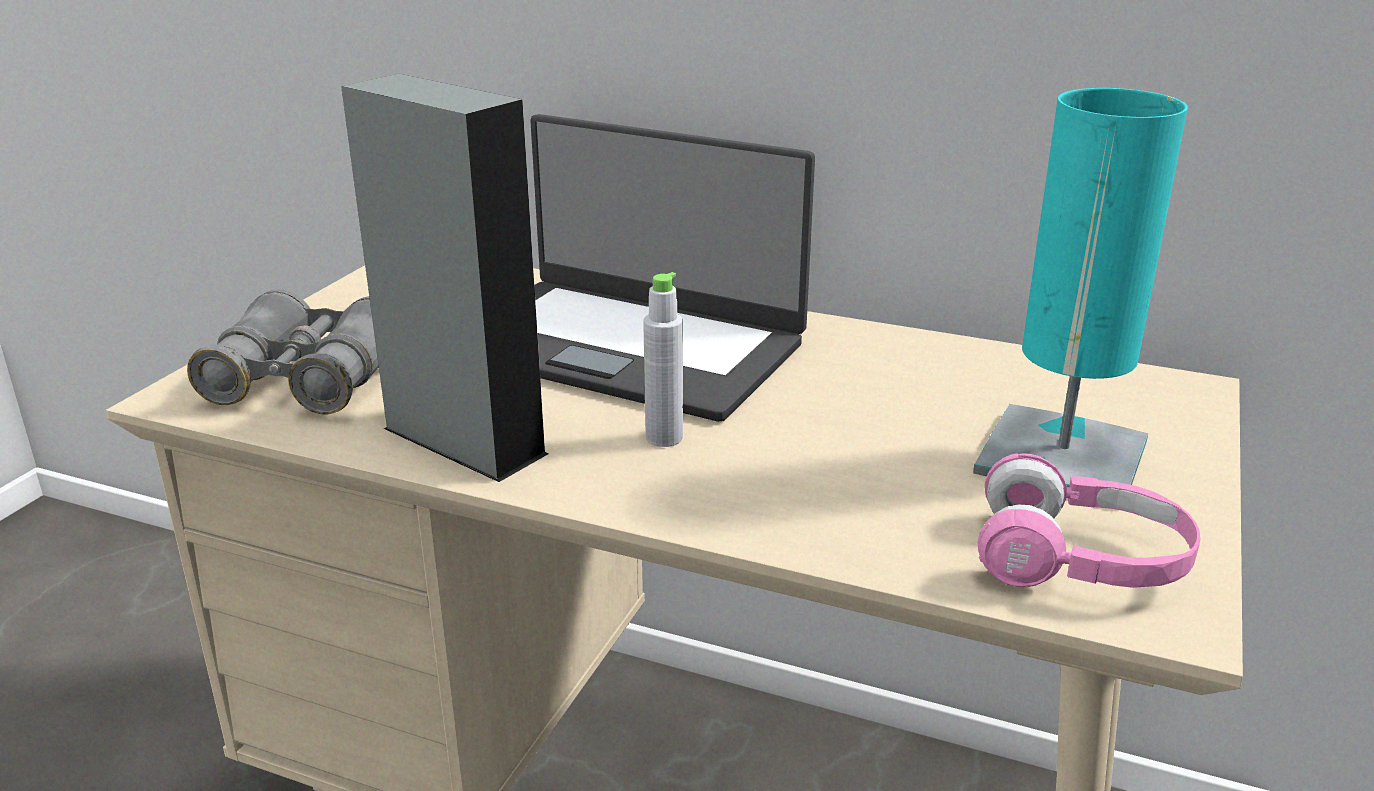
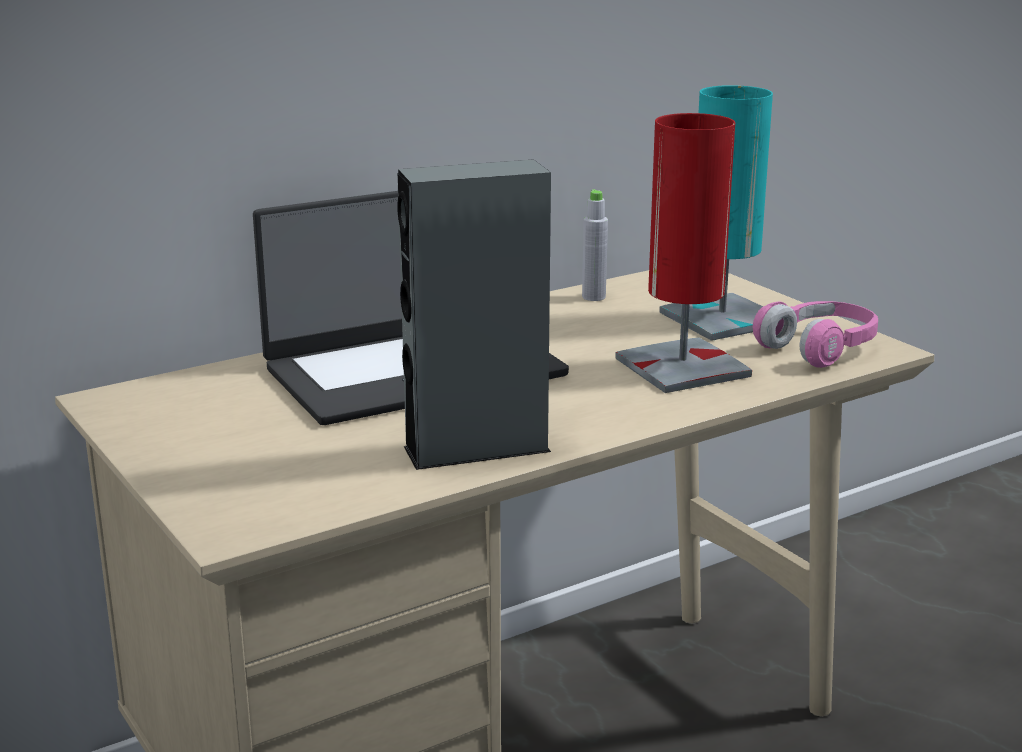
camera: 55 degrees left, 5 degrees down
grey binoculars [187,289,379,414] -> none
grey bottle [643,272,683,447] -> grey bottle moved to [582,189,608,301]
none -> red table lamp [615,113,752,393]

